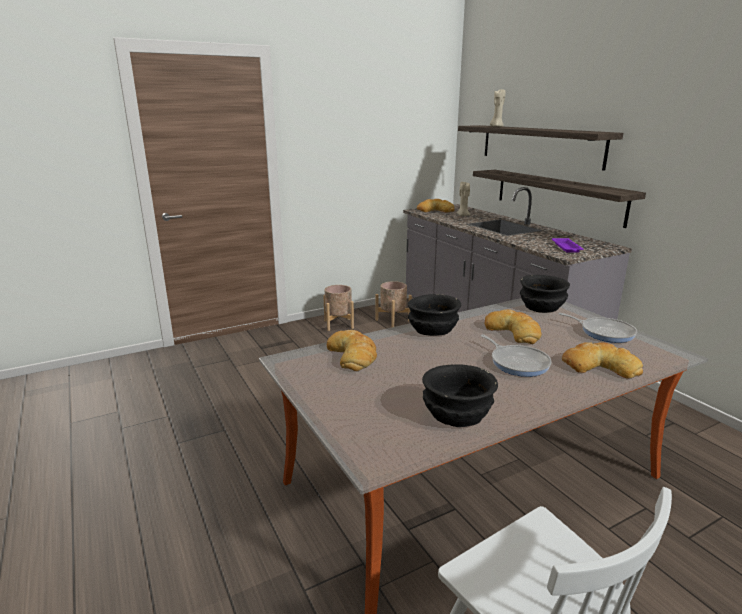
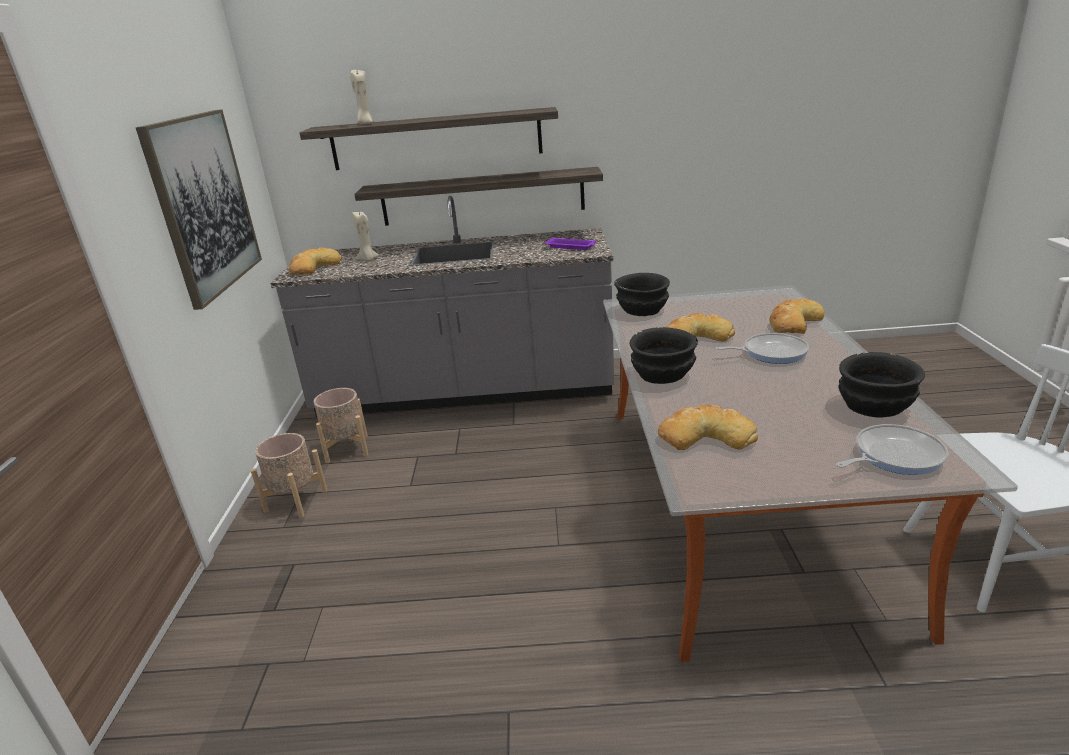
camera: 60 degrees left, 5 degrees up
frying pan [558,313,637,343] -> frying pan moved to [836,424,948,475]
none -> picture [136,109,262,310]

